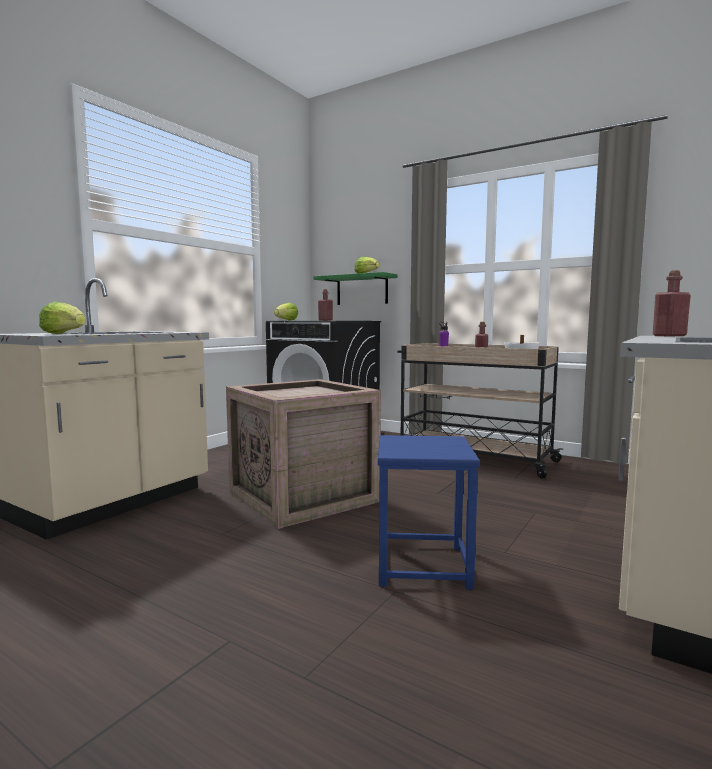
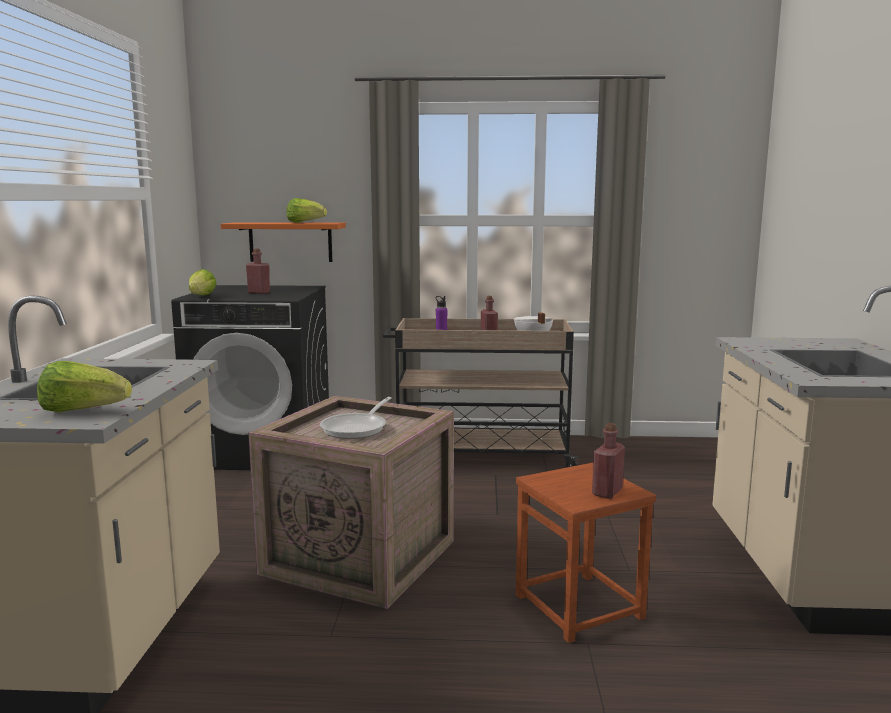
camera: 30 degrees left, 5 degrees up
green shelf [313,272,397,305] -> orange shelf [221,222,346,262]
blue stool [378,435,480,589] -> brown stool [516,463,656,643]
red bottle [653,270,691,337] -> red bottle moved to [592,423,625,499]
none -> frying pan [320,397,392,439]

